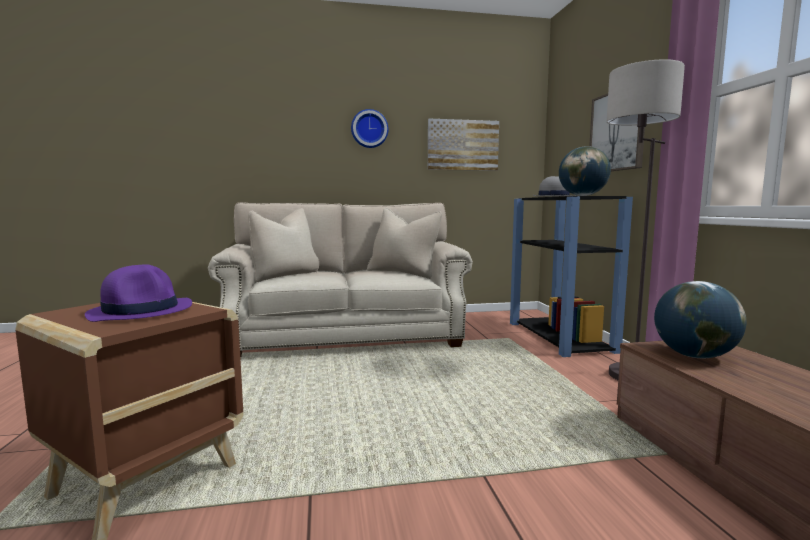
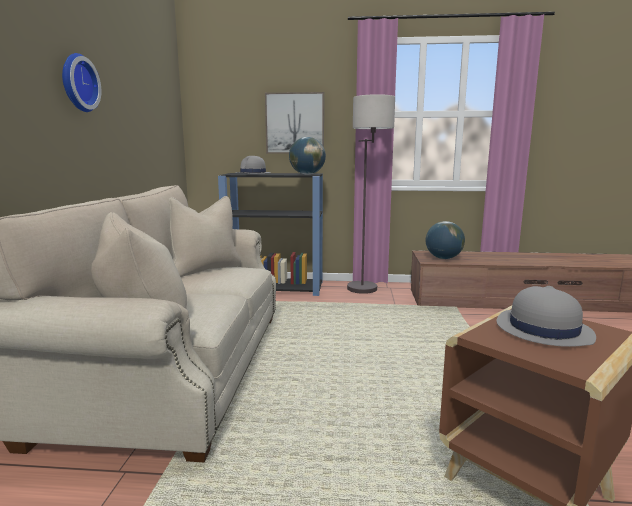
camera: 75 degrees left, 5 degrees up
purple hat [85,264,192,322] -> grey hat [496,286,596,347]
picture [428,118,499,171] -> none

